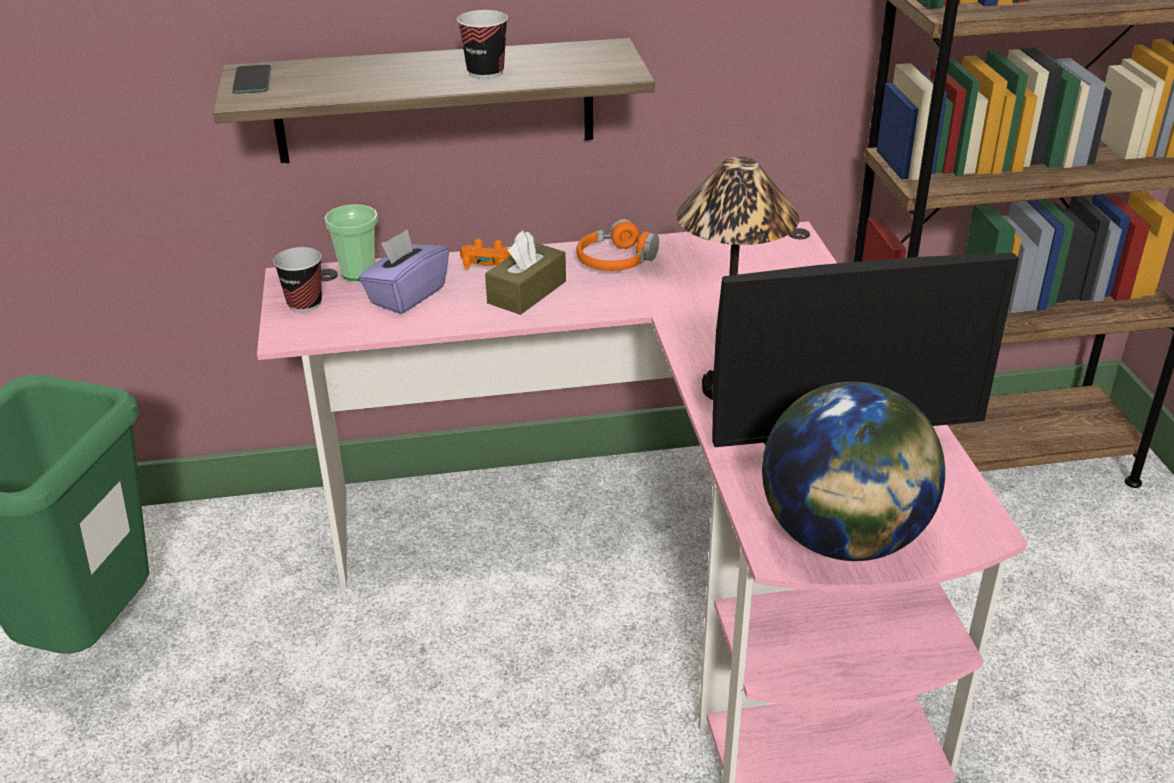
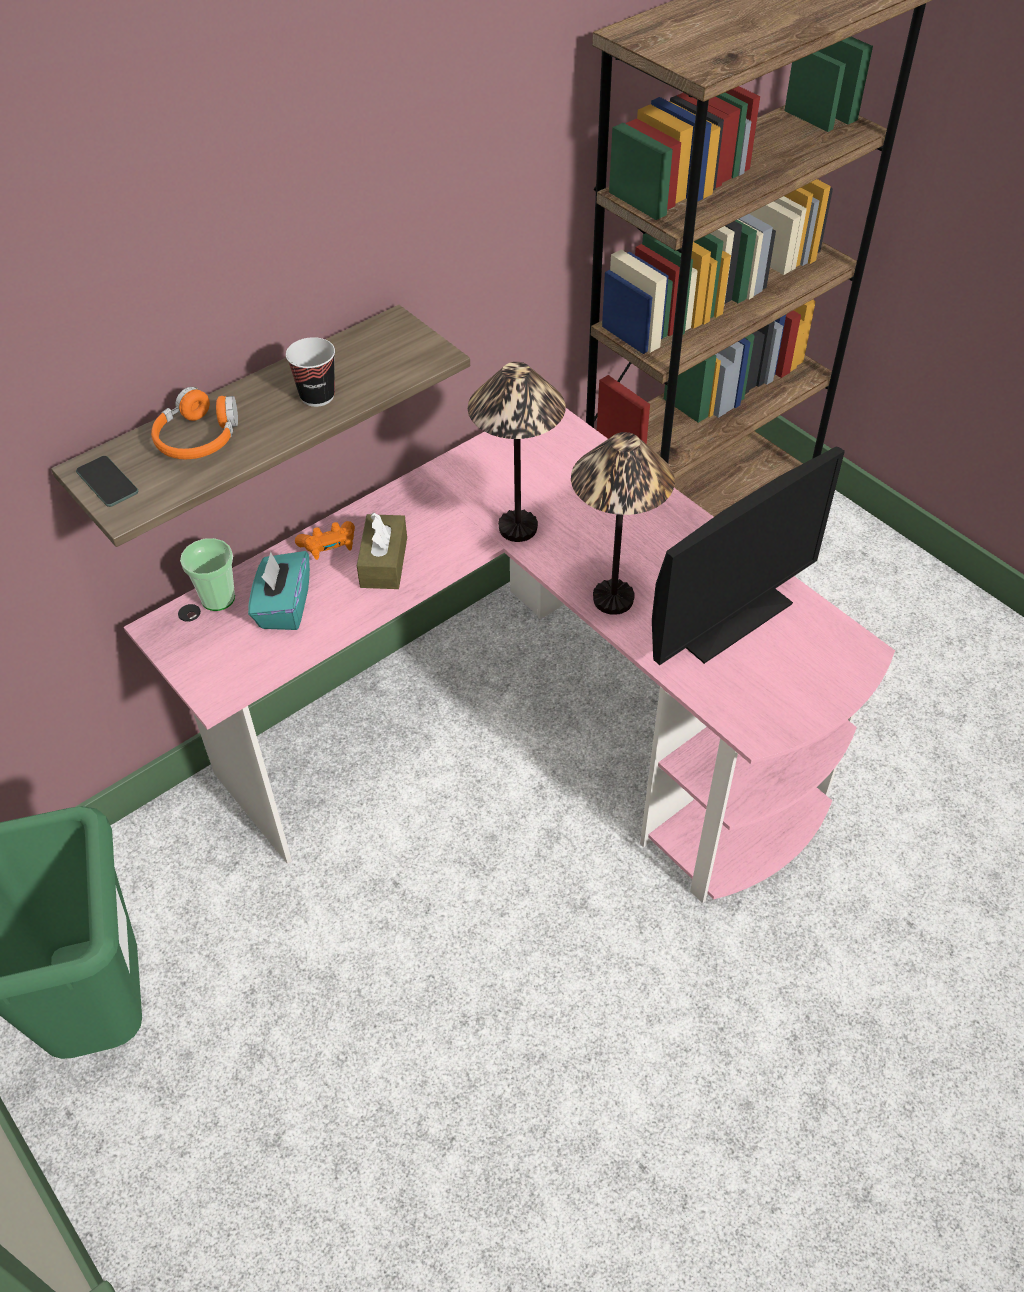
camera: 30 degrees left, 15 degrees up
cup [273,247,322,312] -> none
purple tissue box [359,229,449,314] -> turquoise tissue box [248,551,310,630]
orange headphones [576,219,659,271] -> orange headphones moved to [151,387,238,459]
globe [762,381,945,561] -> none
none -> table lamp [468,362,565,542]

